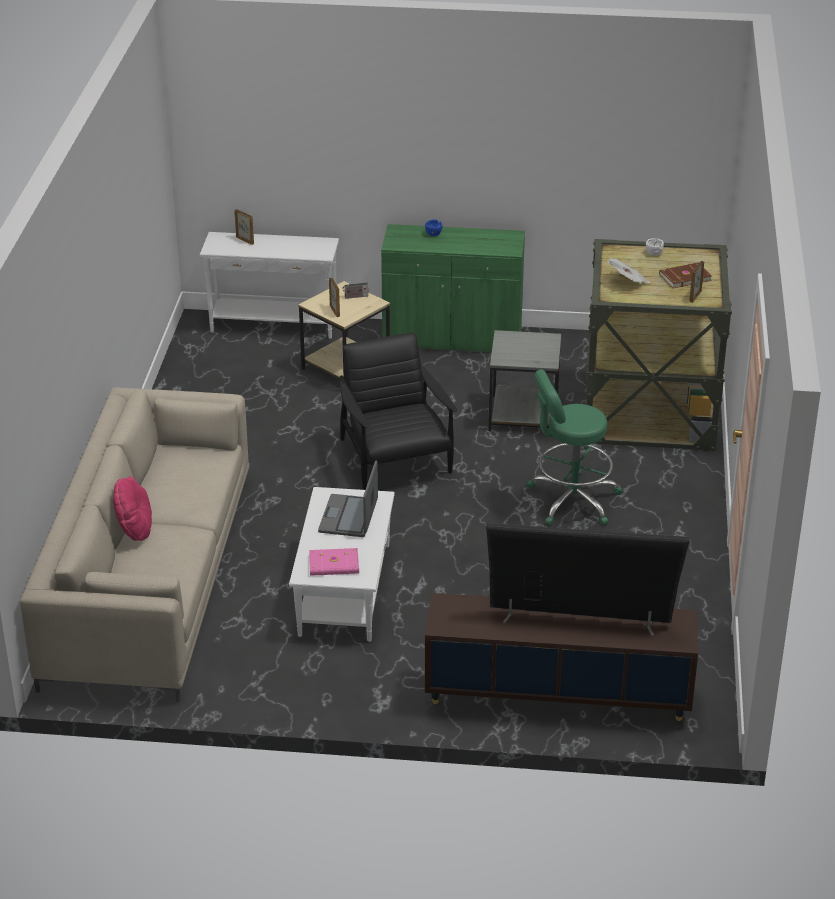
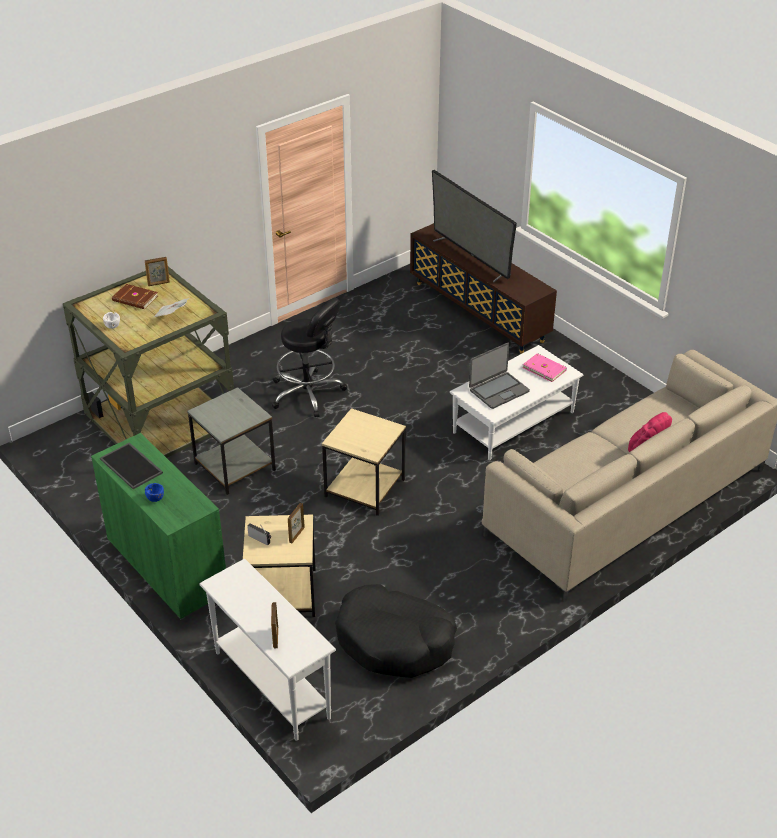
camera: 135 degrees left, 5 degrees up
black armchair [340,333,457,490] -> beige side table [322,408,406,516]
green stool [526,369,623,526] -> black stool [272,298,347,417]
none -> tray [100,443,163,489]
none -> black dog bed [335,584,457,678]

